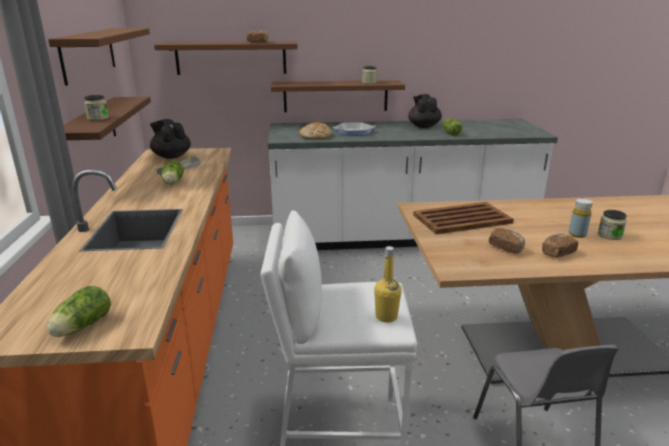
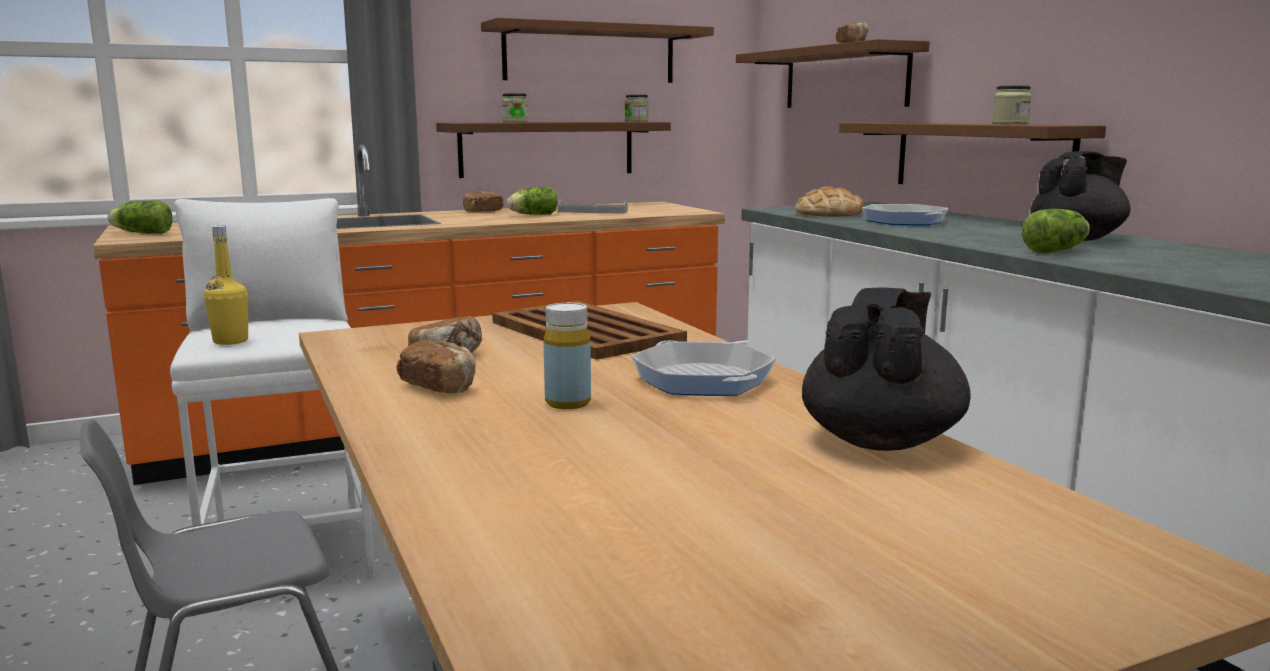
camera: 70 degrees right, 10 degrees down
black teapot [150,119,191,159] -> black teapot moved to [802,288,971,451]
jar [598,210,627,240] -> jar moved to [625,95,649,122]
none -> bread [463,191,503,212]
none -> frying pan [631,340,776,396]

